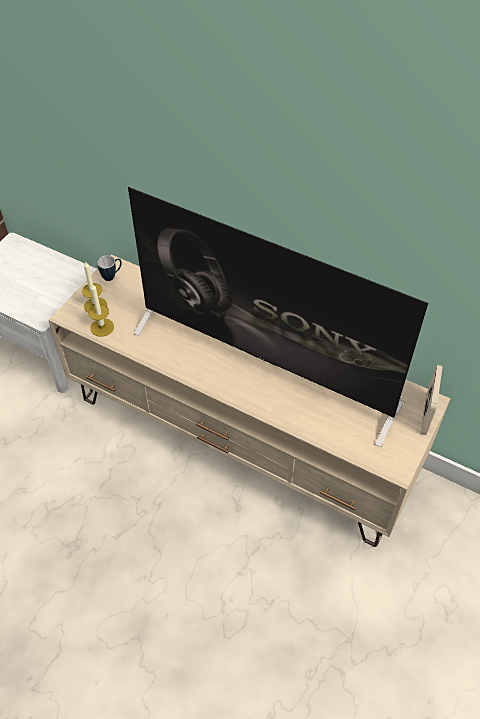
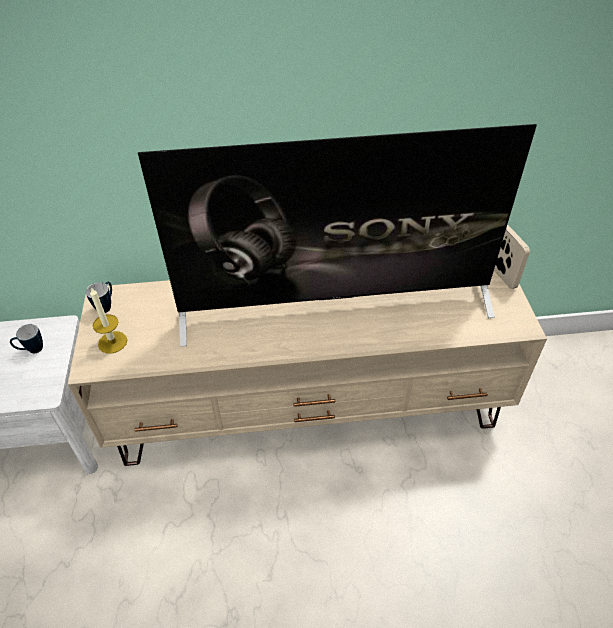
camera: 35 degrees left, 5 degrees down
candle [89,284,114,337] -> none
none -> mug [10,324,43,353]

